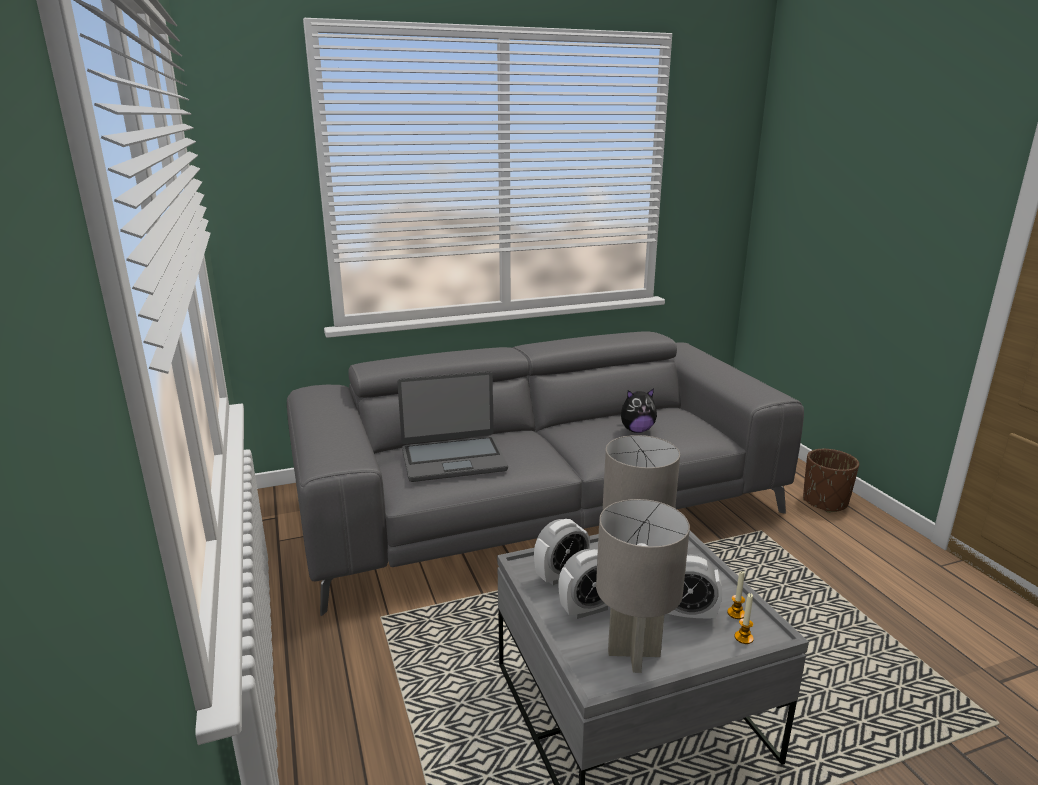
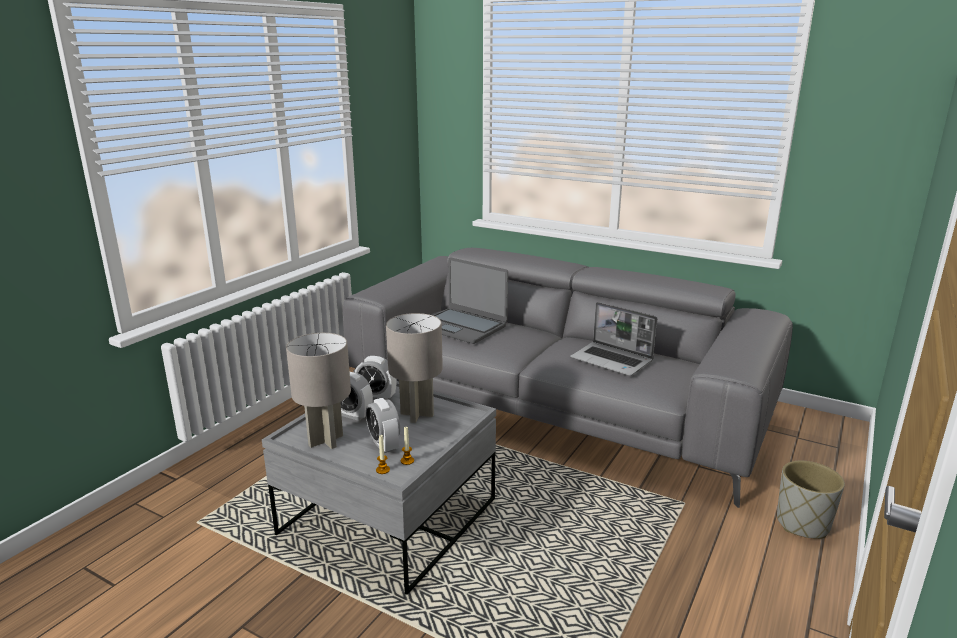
camera: 50 degrees right, 0 degrees up
plush toy [621,388,657,433] -> laptop [570,302,657,376]
brown planter [803,449,859,513] -> grey planter [777,461,845,539]

